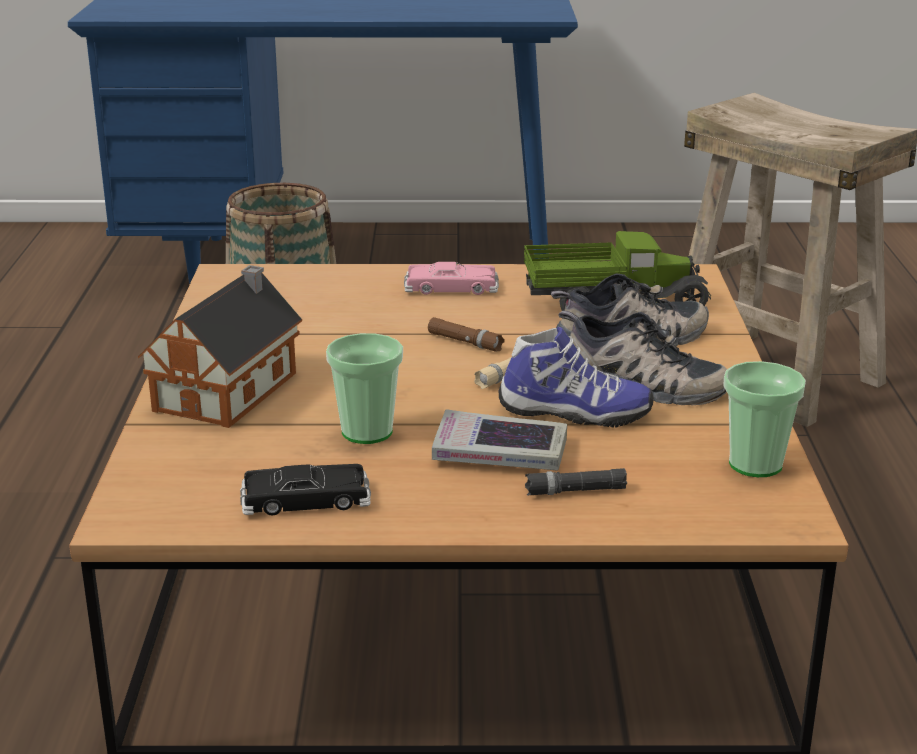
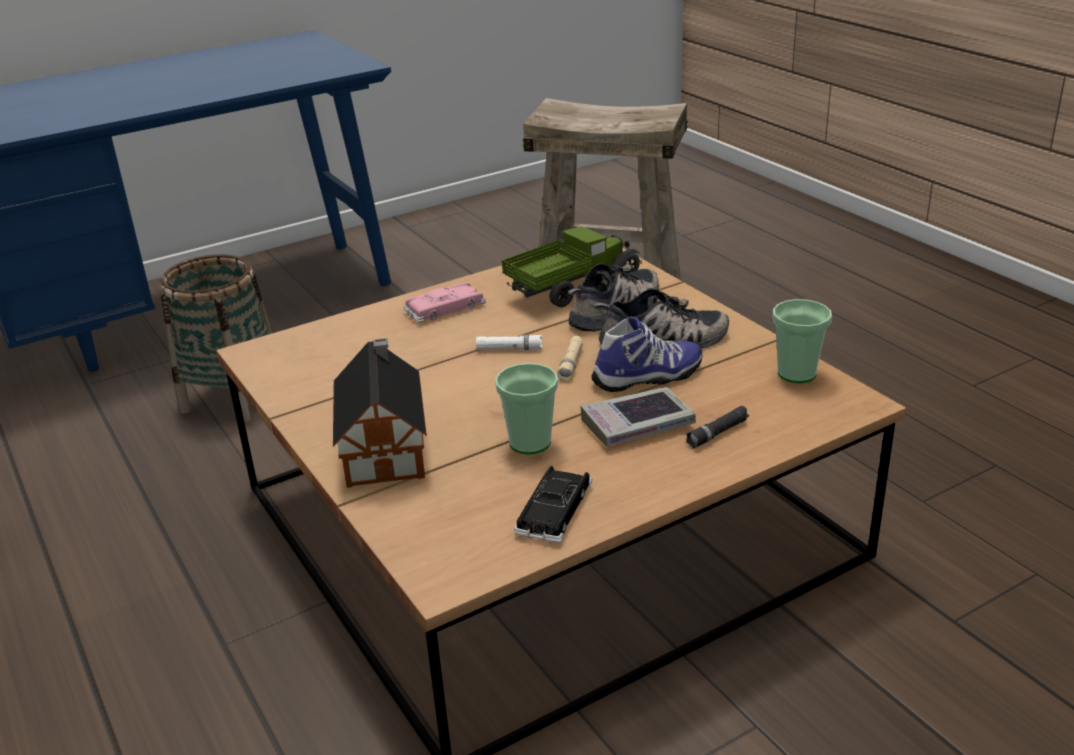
camera: 30 degrees left, 5 degrees up
black toy car [240,464,371,515] -> black toy car turned 150 degrees clockwise [514,466,592,543]
brown flashlight [428,317,505,352] -> white flashlight [476,335,543,350]

